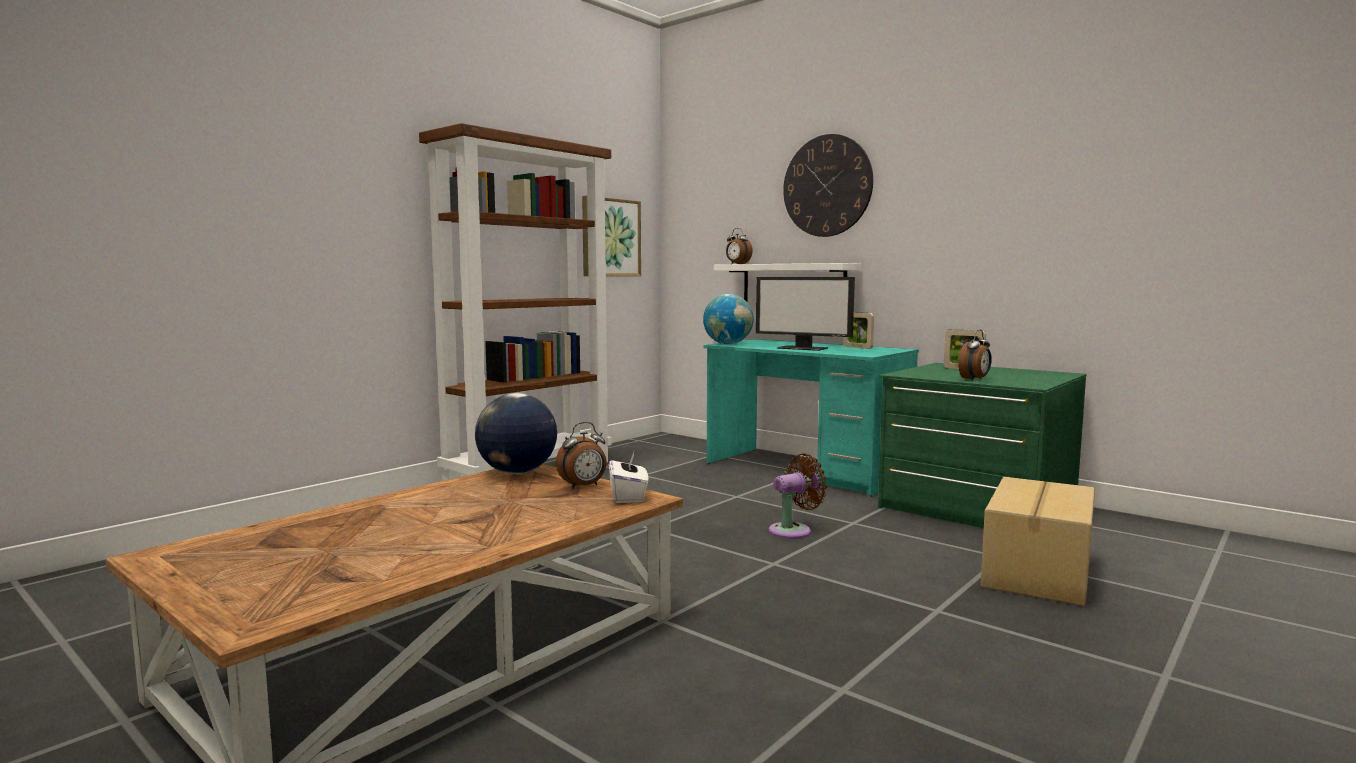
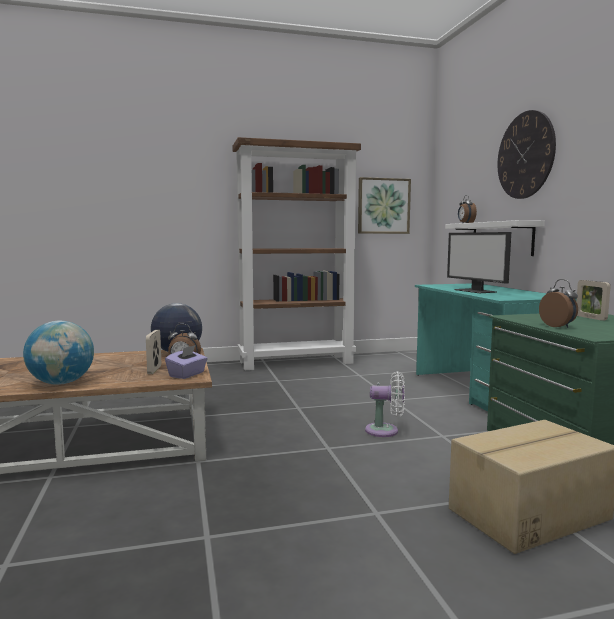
camera: 35 degrees right, 0 degrees up
white tissue box [609,452,648,503] -> purple tissue box [165,345,208,379]
globe [703,294,754,345] -> globe moved to [23,321,94,385]
brown fan [769,453,827,539] -> white fan [365,371,405,437]
picture frame [843,312,874,349] -> picture frame moved to [146,330,161,374]
alarm clock [958,329,992,381] -> alarm clock turned 105 degrees counterclockwise [539,279,578,328]

